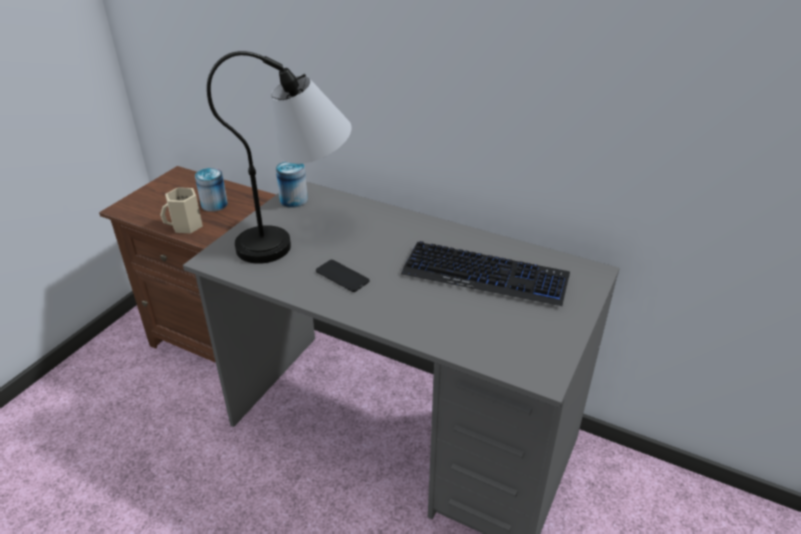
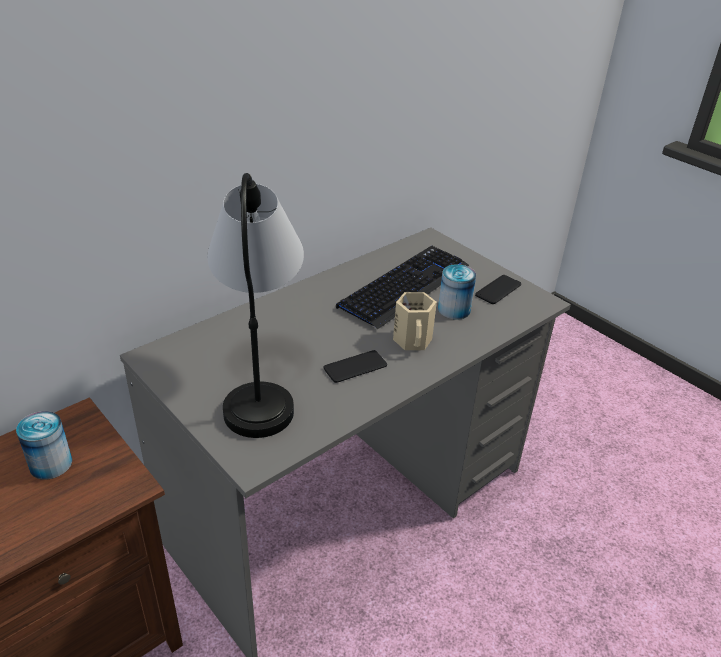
camera: 70 degrees left, 0 degrees up
beige mug [160,187,203,233] -> beige mug moved to [393,292,437,350]
can [276,161,308,208] -> can moved to [438,264,476,320]
none -> phone [475,275,521,304]

